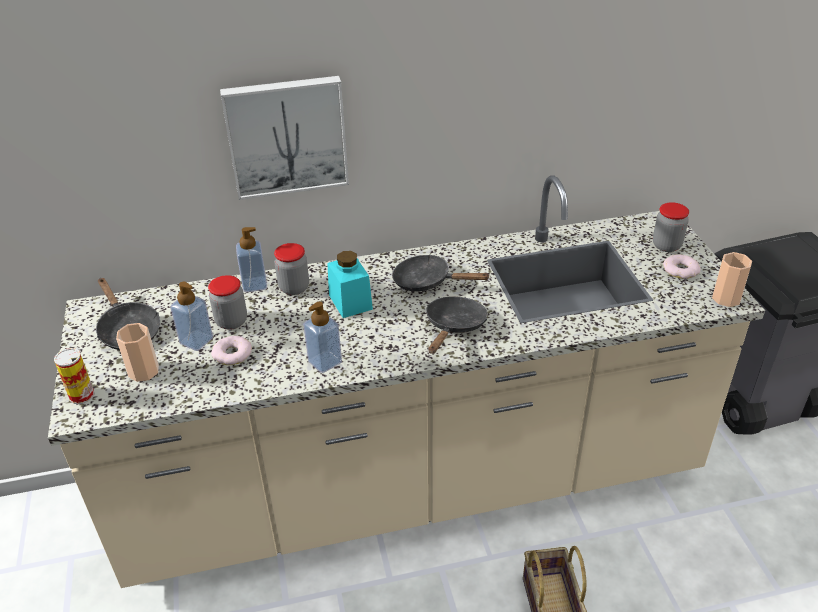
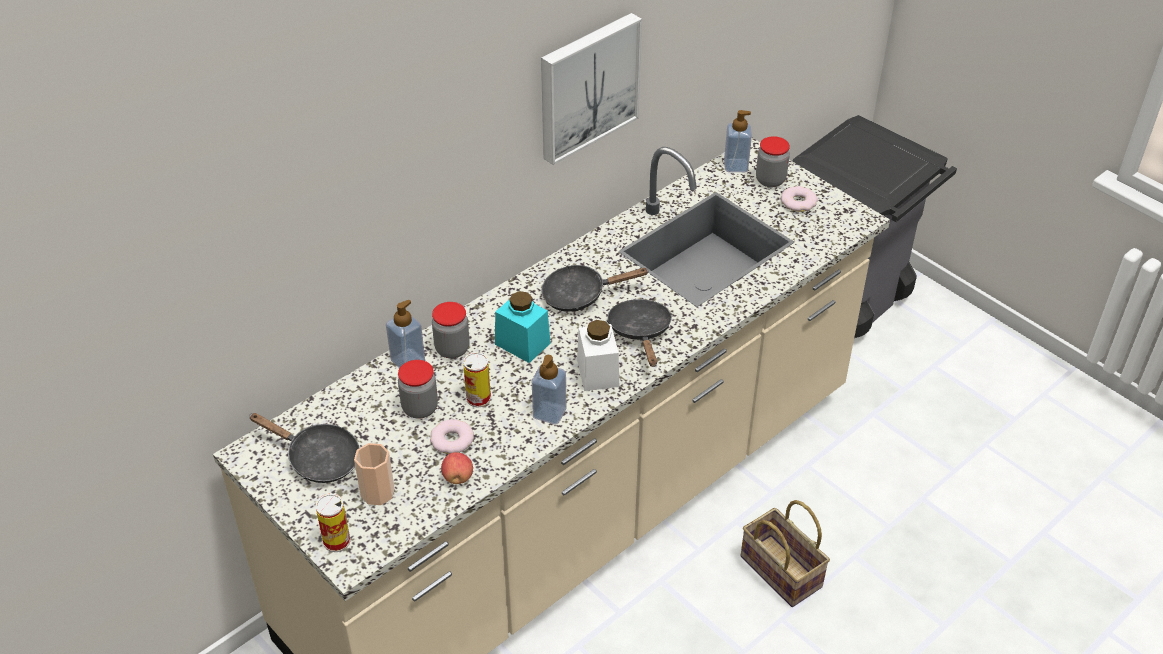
camera: 30 degrees left, 5 degrees up
soap dispenser [170,282,213,351] -> soap dispenser moved to [724,110,752,172]
picture [220,76,349,200] -> picture moved to [541,13,642,165]
cup [712,252,752,307] -> none
none -> apple [441,452,473,484]
none -> can [463,352,491,408]
none -> white jar [577,320,619,391]

